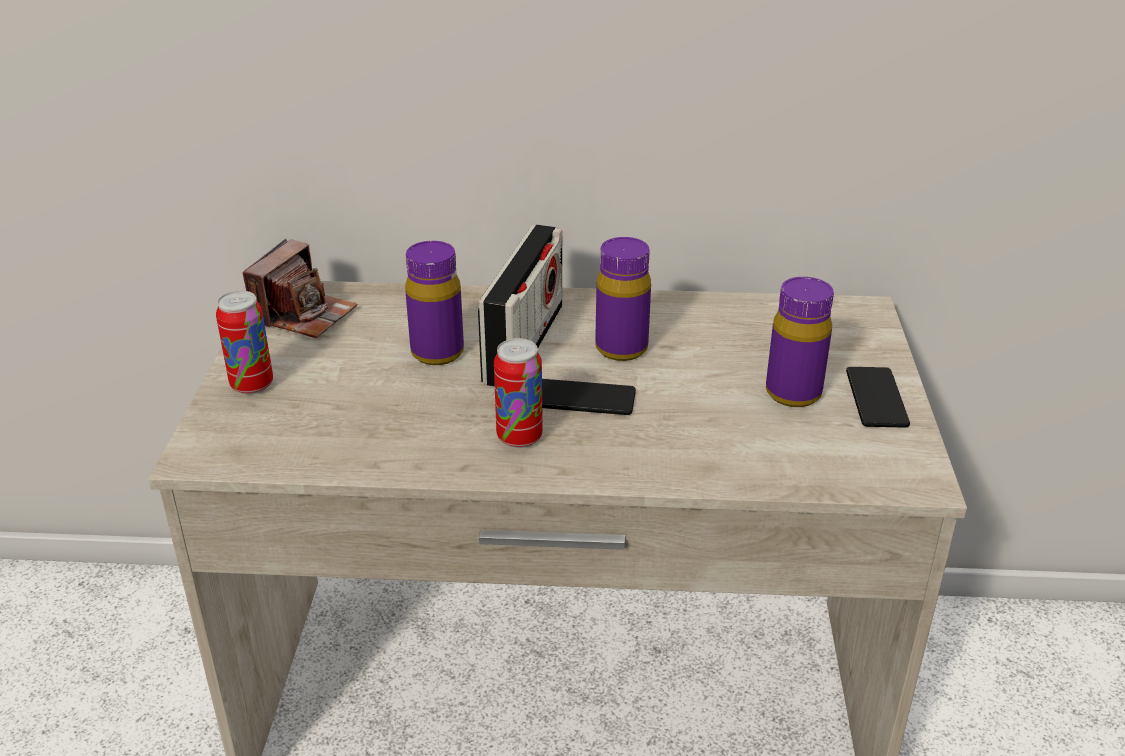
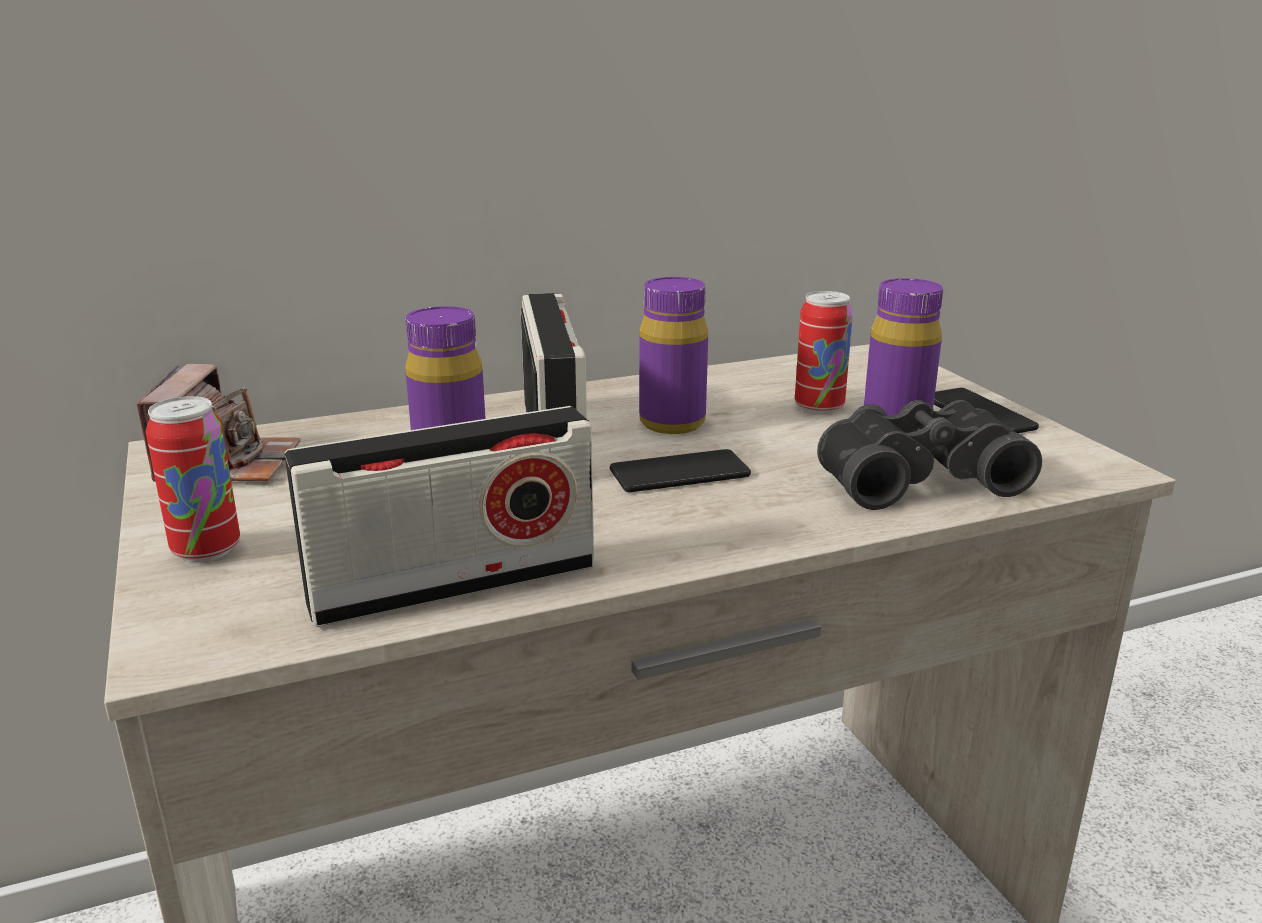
camera: 25 degrees left, 10 degrees down
can [494,338,543,448] -> can moved to [795,291,853,414]
none -> radio [284,406,594,627]
none -> black binoculars [817,400,1042,510]

